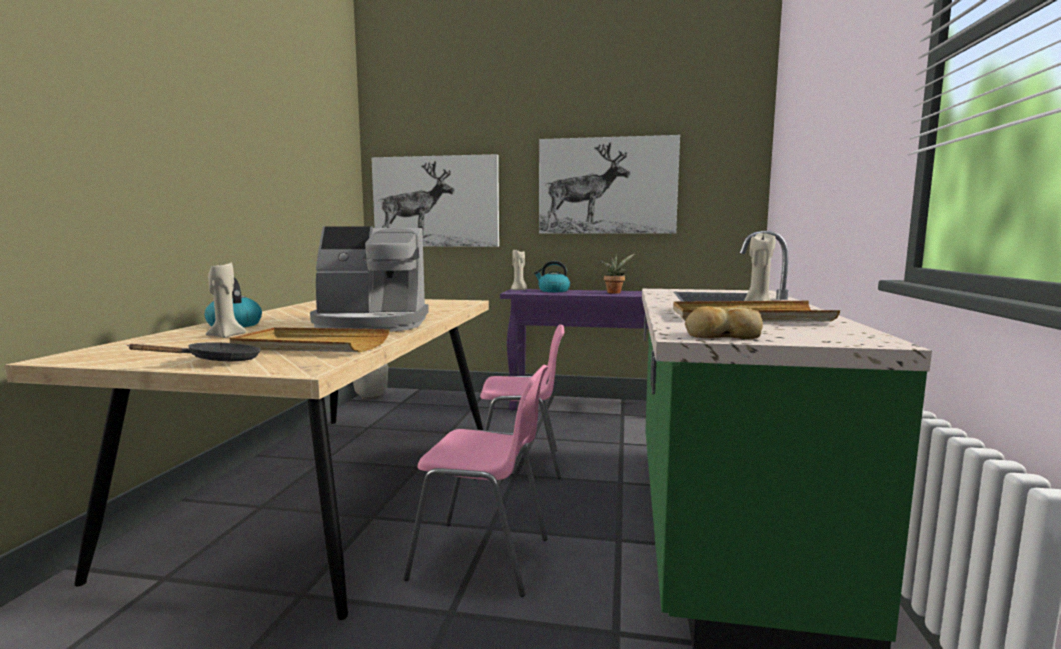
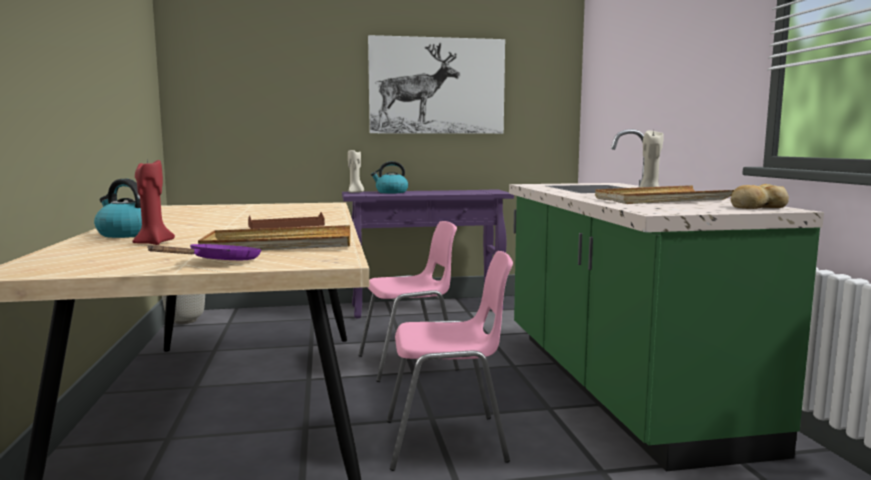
camera: 20 degrees left, 0 degrees up
black frying pan [126,342,261,361] -> purple frying pan [148,244,261,260]
beige candle [206,260,246,338] -> red candle [132,160,175,245]
coffee machine [310,227,429,332] -> brown tray [248,212,325,229]
picture [371,154,499,247] -> none
potted plant [601,254,634,294] -> none
bread [685,305,763,339] -> bread moved to [731,184,789,209]

